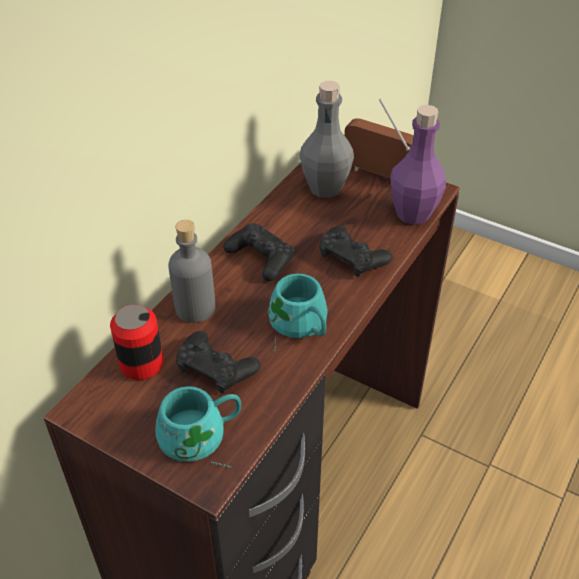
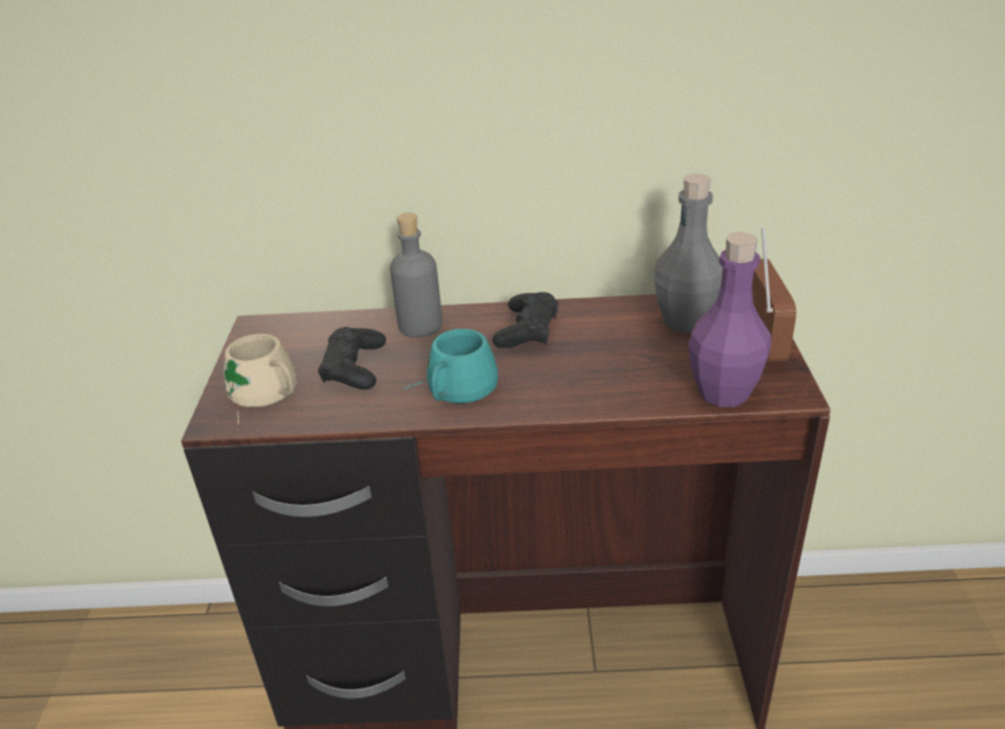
camera: 60 degrees right, 10 degrees down
can [110,304,163,380] -> none
turquoise mug [155,386,241,467] -> beige mug [224,334,297,425]
black game controller [319,226,393,277] -> none

